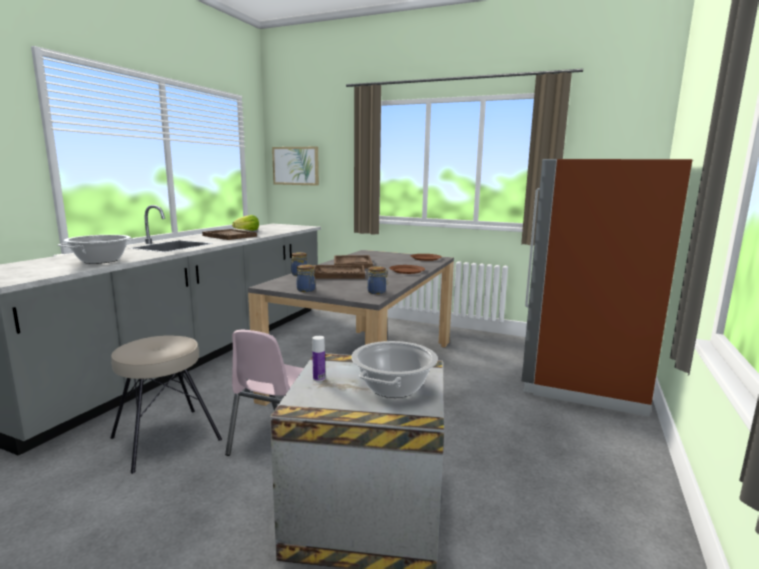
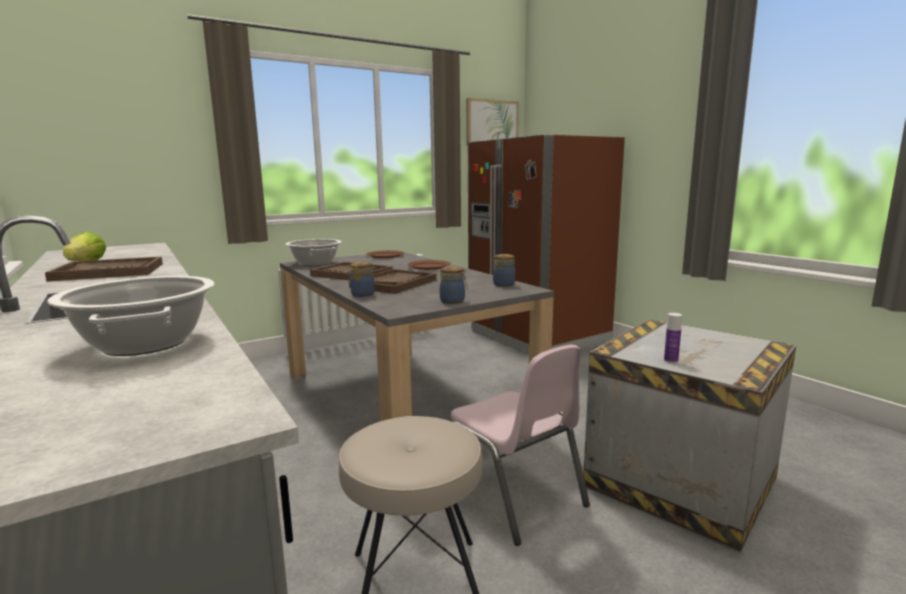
camera: 55 degrees left, 0 degrees up
picture [272,147,319,186] -> picture moved to [466,98,519,146]
cooking pot [351,341,438,398] -> cooking pot moved to [285,239,341,266]

